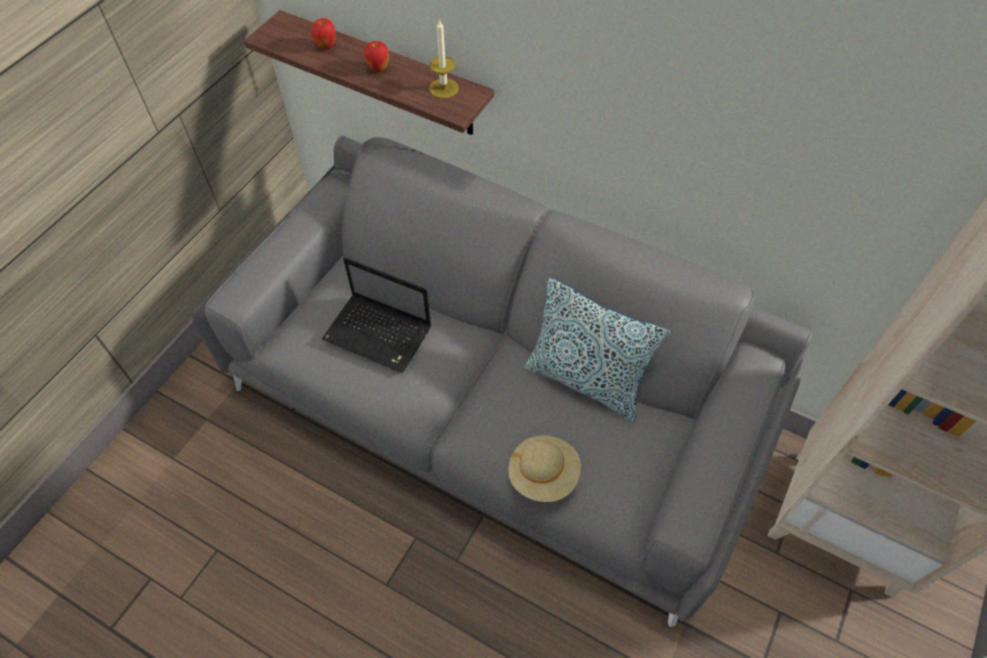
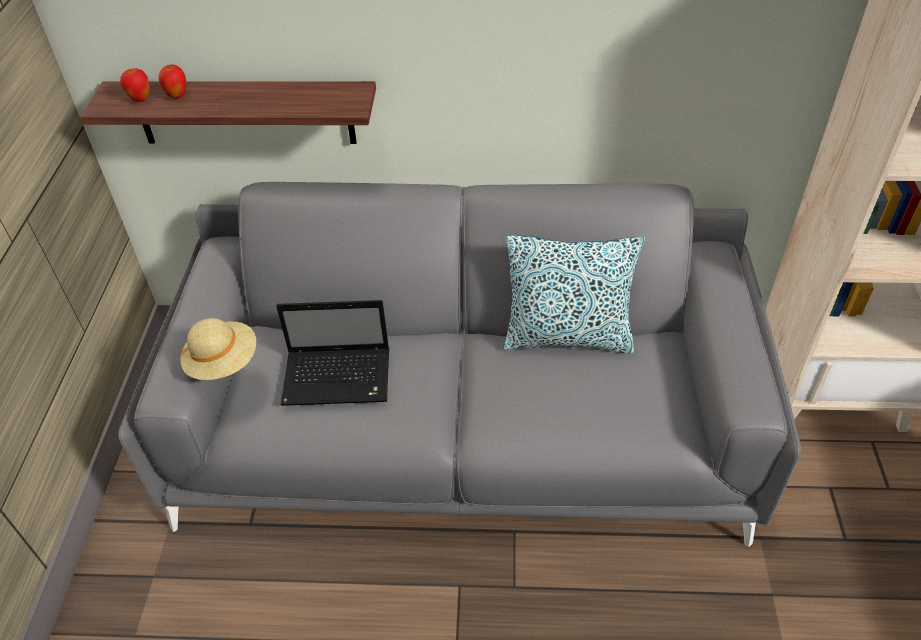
camera: 25 degrees left, 10 degrees down
apple [364,41,389,72] -> apple moved to [120,68,149,102]
candle [429,19,459,98] -> none
beige hat [508,435,581,502] -> beige hat moved to [180,318,256,380]

